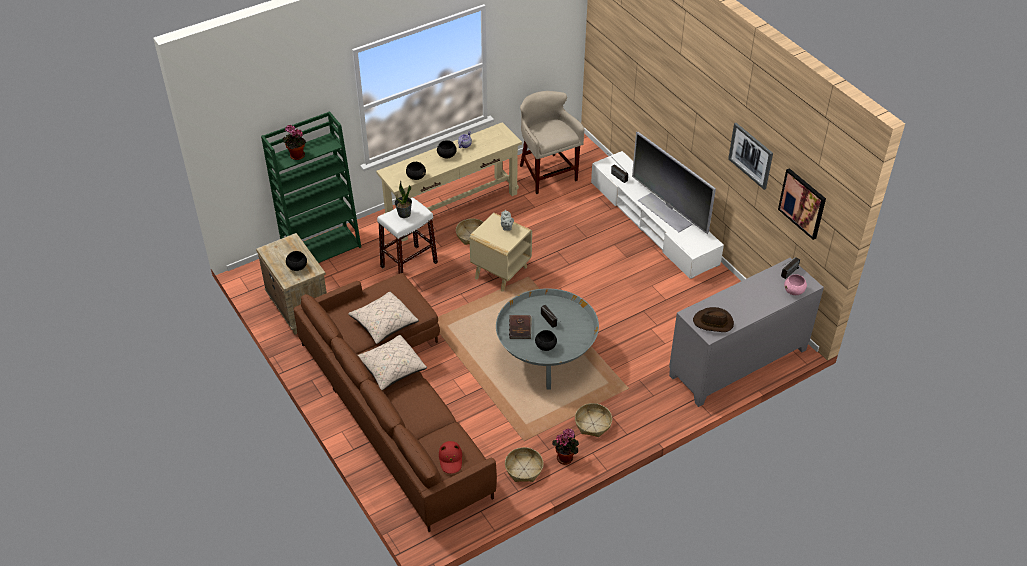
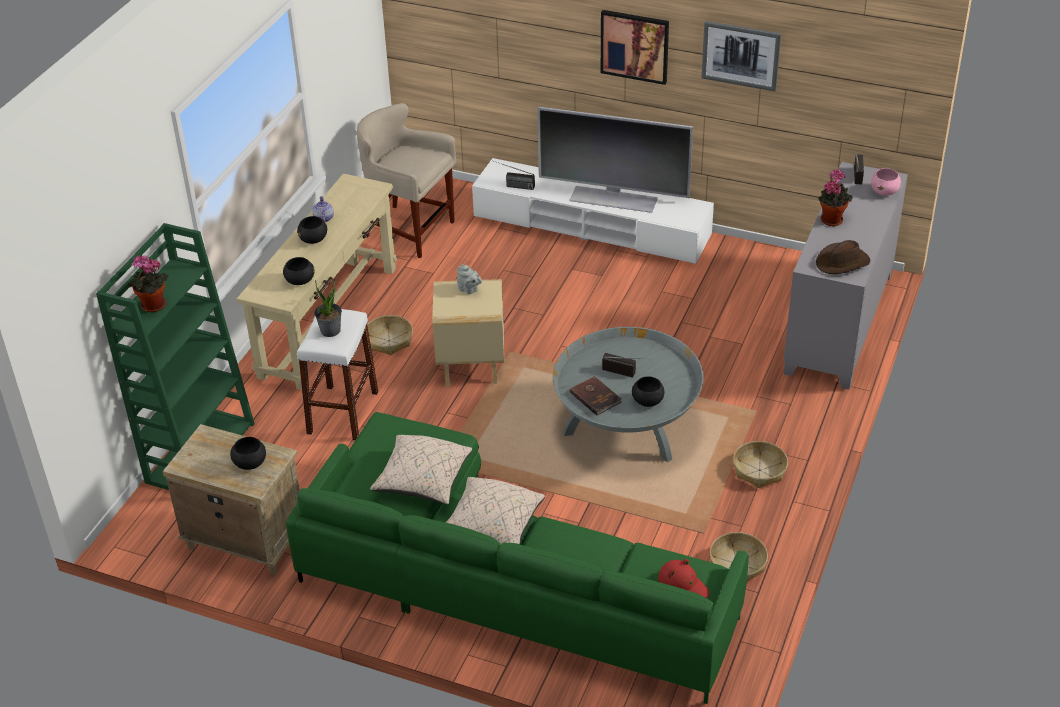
camera: 35 degrees left, 5 degrees down
brown sofa [293,273,497,532] -> green sofa [286,412,748,704]
potted plant [552,428,579,465] -> potted plant moved to [818,169,853,226]
picture [778,168,826,240] -> picture moved to [601,10,669,85]

